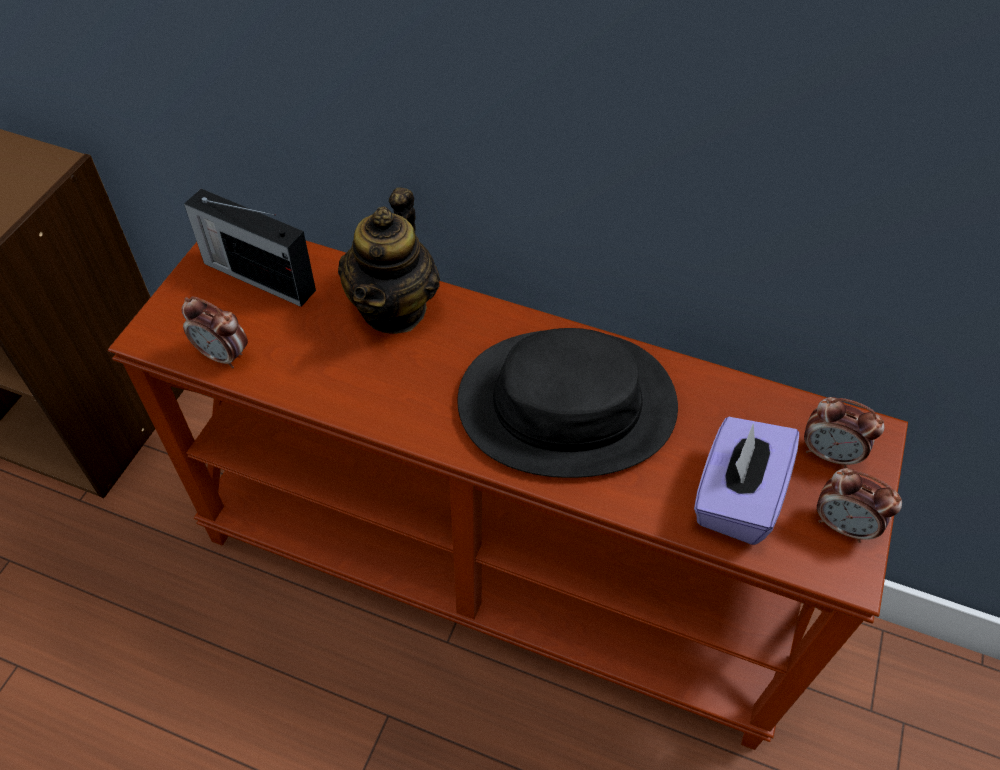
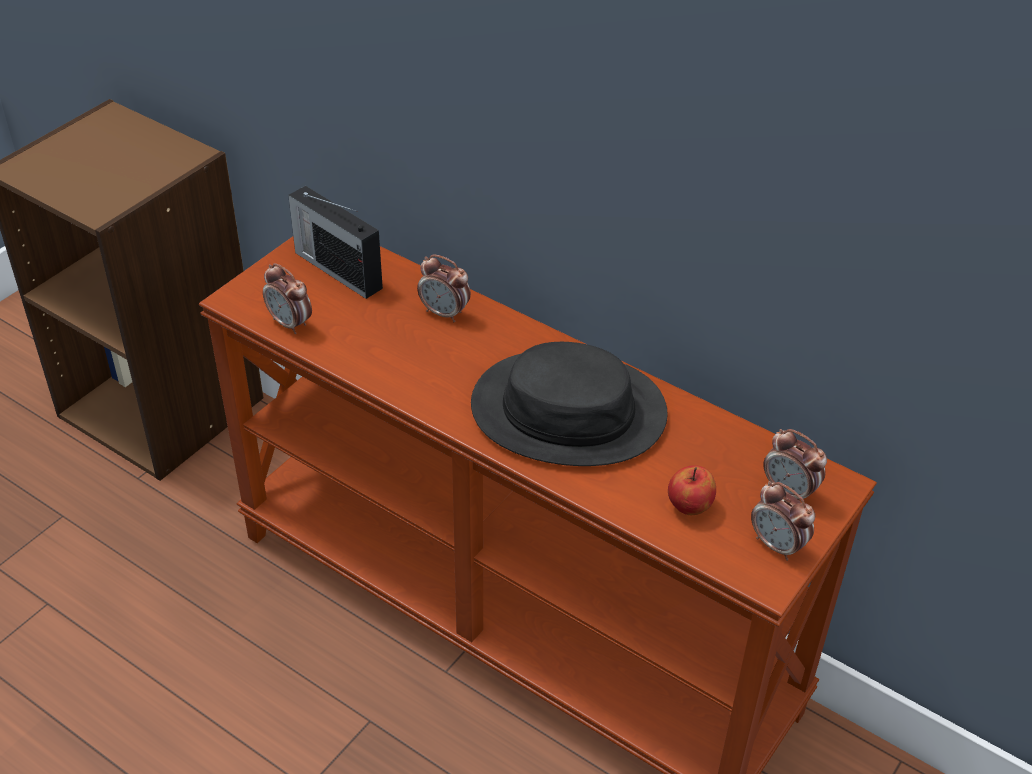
camera: 15 degrees right, 10 degrees down
teapot [338,187,440,334] -> alarm clock [417,254,471,322]
purple tissue box [694,417,799,545] -> apple [668,465,716,515]

